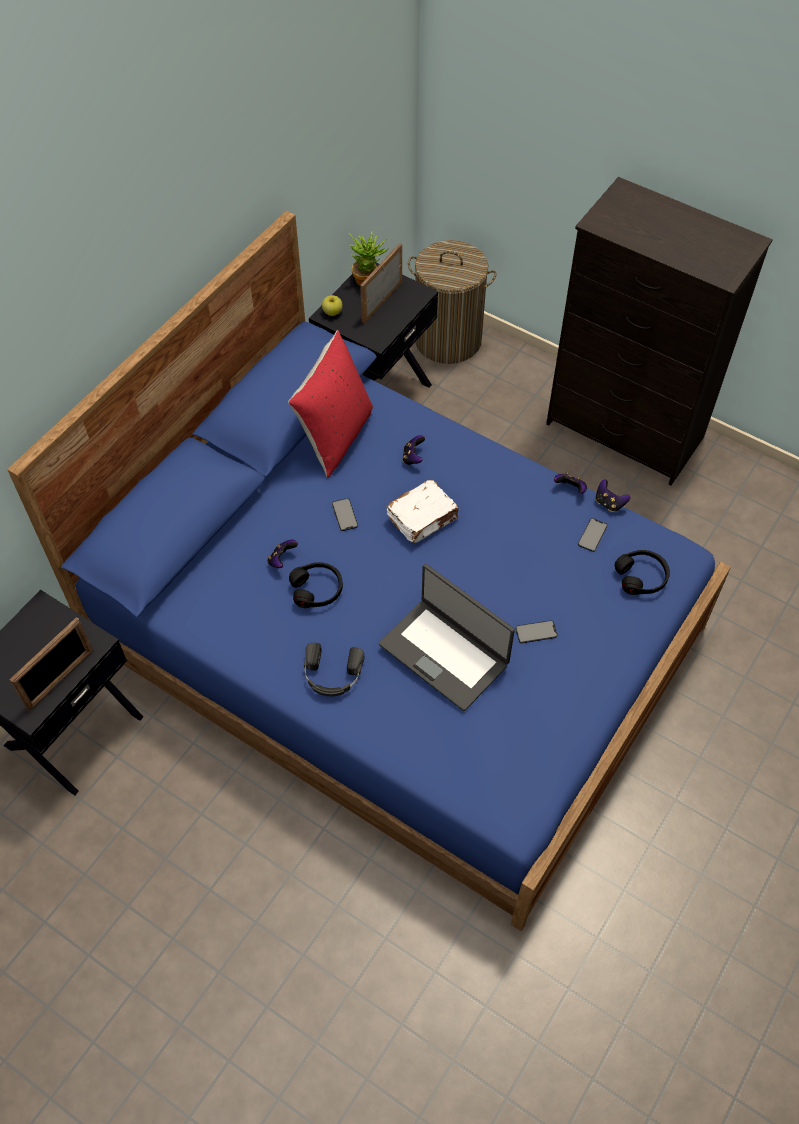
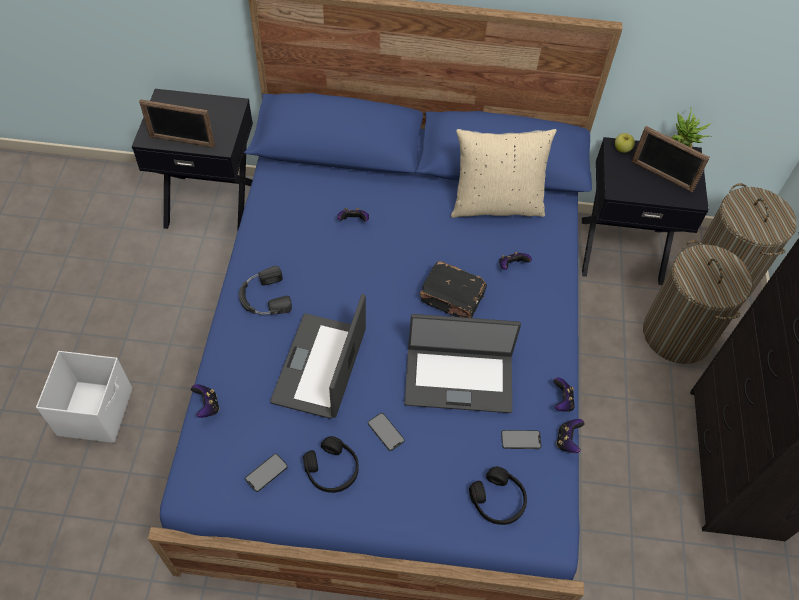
camera: 60 degrees right, 0 degrees up
red pillow [288,330,373,478] -> beige pillow [451,129,557,218]
black headphones [289,562,343,608] -> black headphones moved to [303,436,359,493]
phone [332,498,358,531] -> phone moved to [245,453,288,492]
picture frame [360,244,402,324] -> picture frame turned 150 degrees counterclockwise [632,126,710,192]
white book [386,480,459,543] -> black book [419,261,487,318]
none -> white storage box [36,351,133,443]
none -> game controller [191,384,219,418]
none -> laptop [404,314,521,413]
none -> laundry basket [643,240,752,364]

